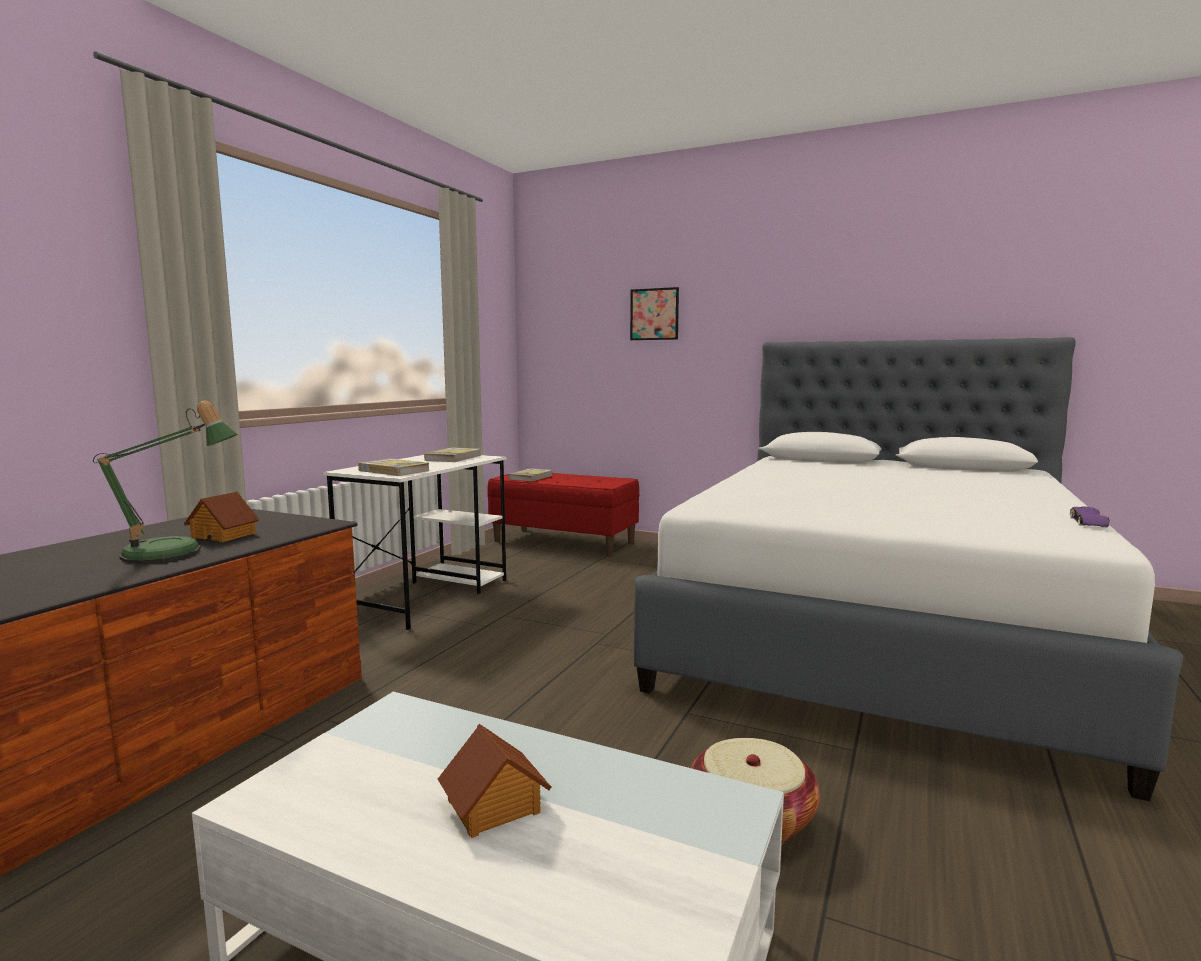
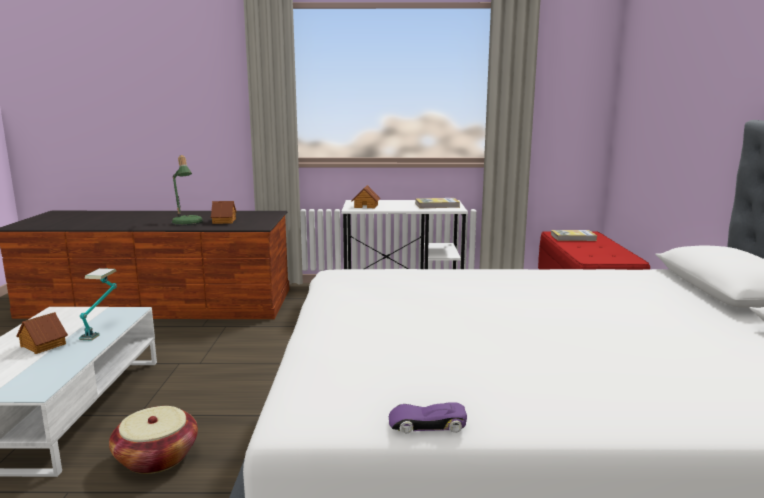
camera: 65 degrees right, 5 degrees up
book [358,459,429,476] -> toy house [351,185,380,209]
picture [630,287,679,340] -> none
none -> table lamp [79,268,117,341]

